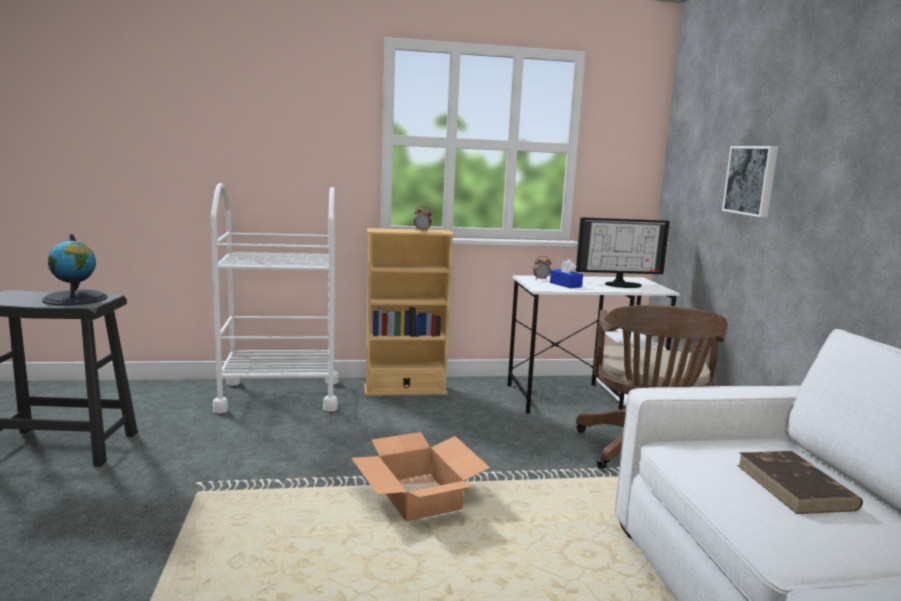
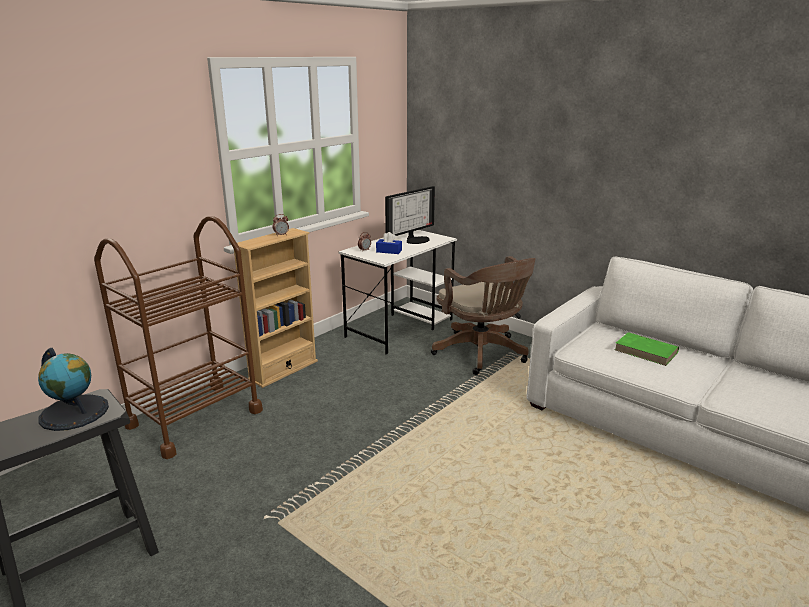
camera: 40 degrees left, 10 degrees up
white cart [211,183,339,413] -> brown cart [94,216,263,459]
cardboard box [352,432,490,522] -> none
picture [722,146,778,217] -> none
brown book [737,451,863,514] -> green book [615,332,679,366]

